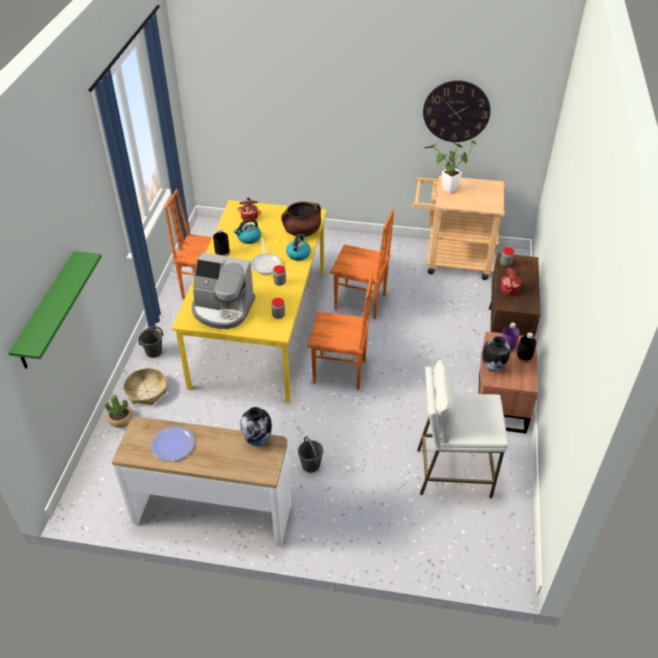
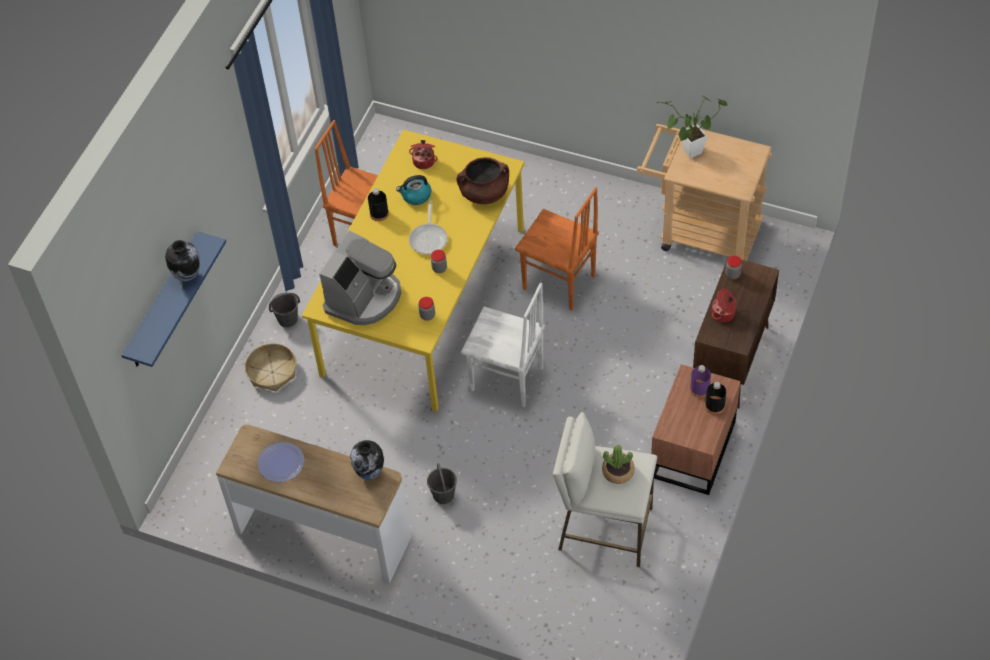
camera: 15 degrees right, 10 degrees up
green shelf [8,251,102,369] -> blue shelf [121,231,226,367]
potted plant [105,395,133,428] -> potted plant moved to [602,445,635,484]
coffee machine [192,252,255,329] -> coffee machine turned 90 degrees counterclockwise [319,230,401,325]
kettle [286,234,311,261] -> none
orange chair [308,273,373,390] -> white chair [461,282,545,407]
wall clock [423,80,490,142] -> none
vase [483,336,510,372] -> vase moved to [165,240,200,281]

